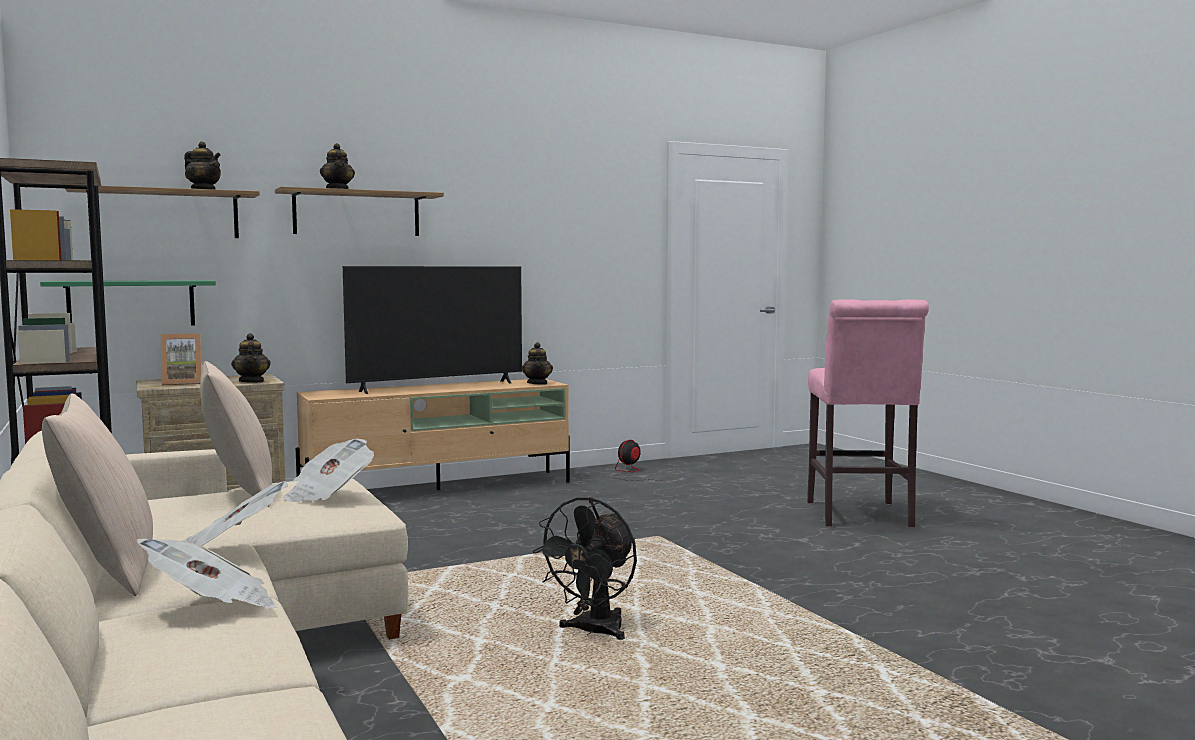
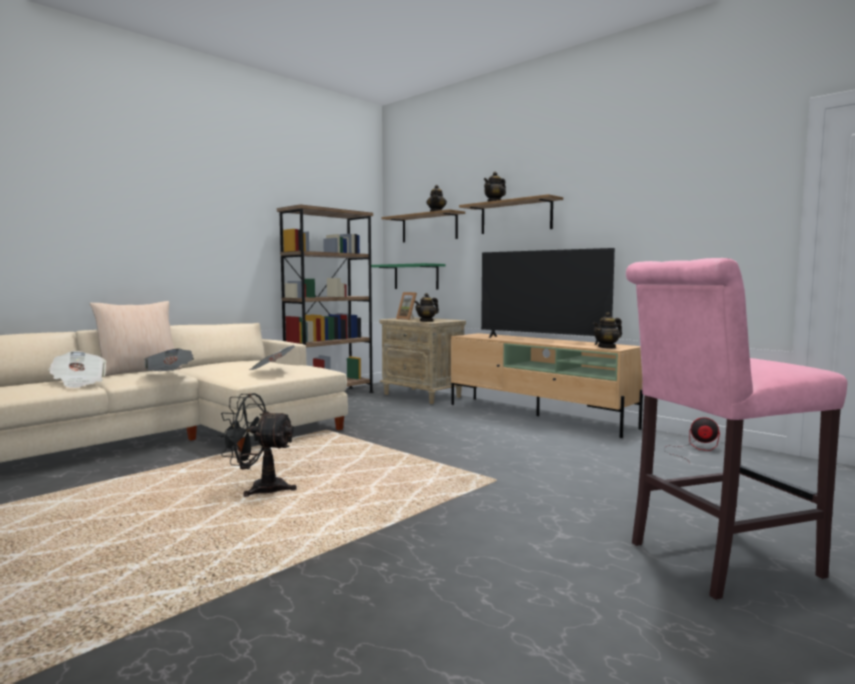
camera: 70 degrees right, 0 degrees up
beige pillow [200,361,272,507] -> none

